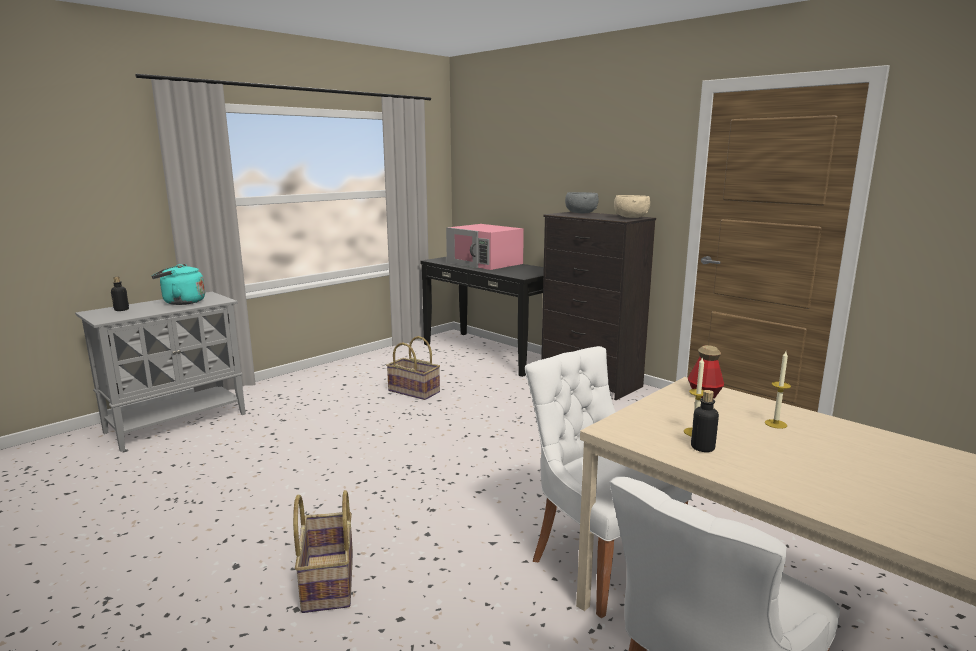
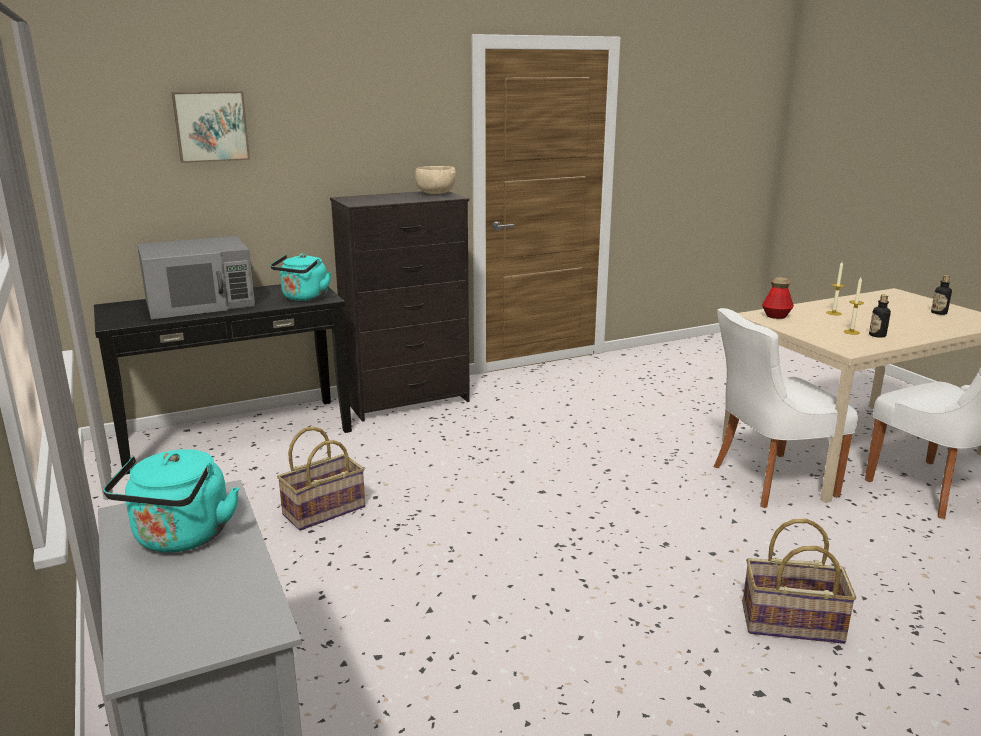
camera: 70 degrees left, 5 degrees up
bottle [111,277,129,311] -> bottle moved to [931,275,952,315]
pink microwave [446,224,524,270] -> grey microwave [137,236,255,319]
grey bowl [565,192,599,213] -> none
none -> picture [172,91,250,163]
none -> turquoise kettle [270,254,331,301]

